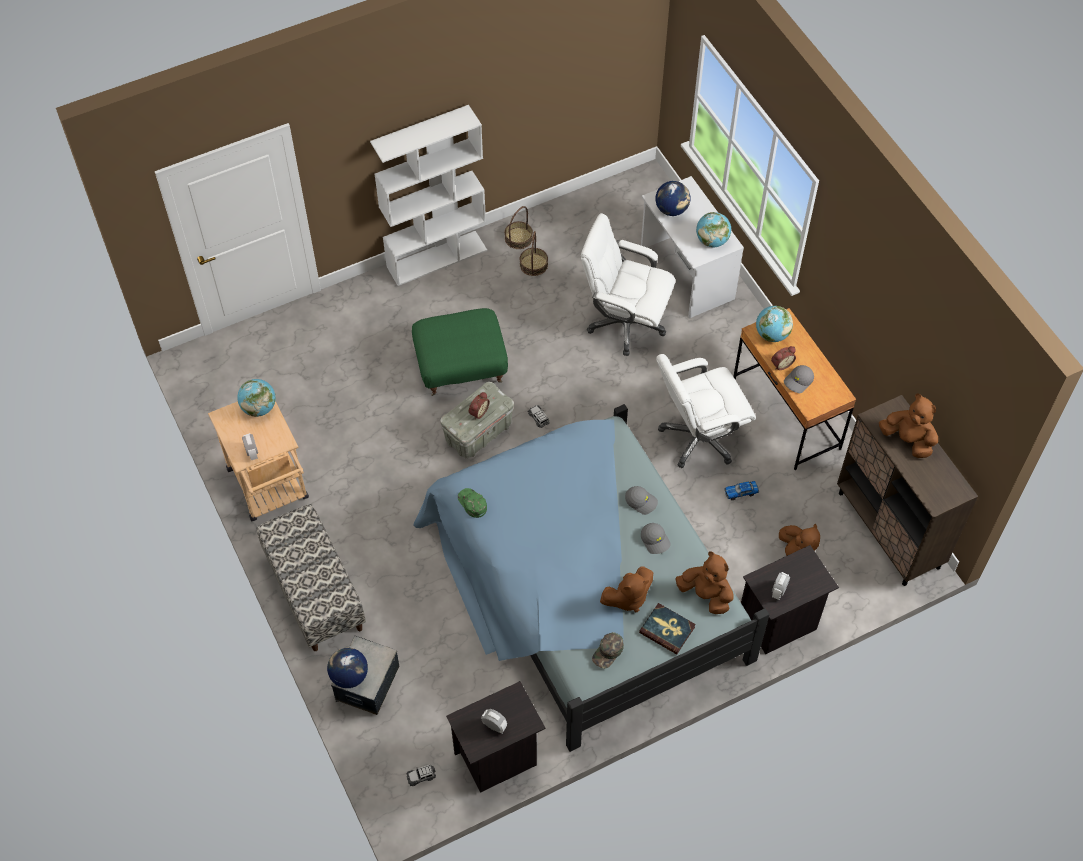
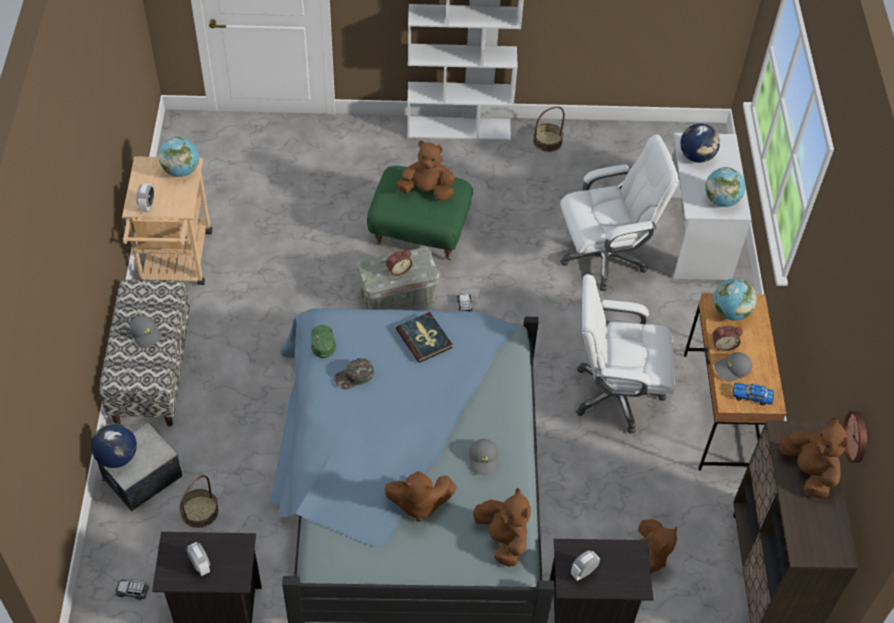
camera: 25 degrees right, 5 degrees down
basket [520,231,548,276] -> basket moved to [180,475,219,528]
white office chair [581,213,675,356] -> white office chair turned 120 degrees clockwise [560,134,679,291]
green cap [592,632,624,669] -> green cap moved to [334,358,374,390]
grey cap [625,486,658,515] -> grey cap moved to [129,315,162,347]
book [639,603,696,654] -> book moved to [396,312,452,363]
toy car [724,481,759,500] -> toy car moved to [732,383,774,405]
none -> brown plush toy [396,141,455,201]
none -> wall clock [843,411,867,463]

